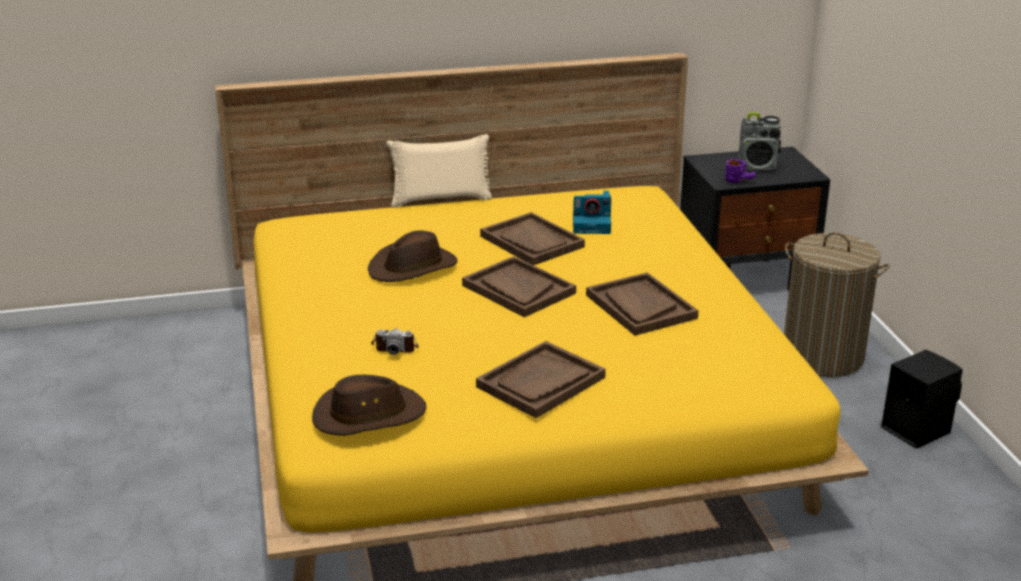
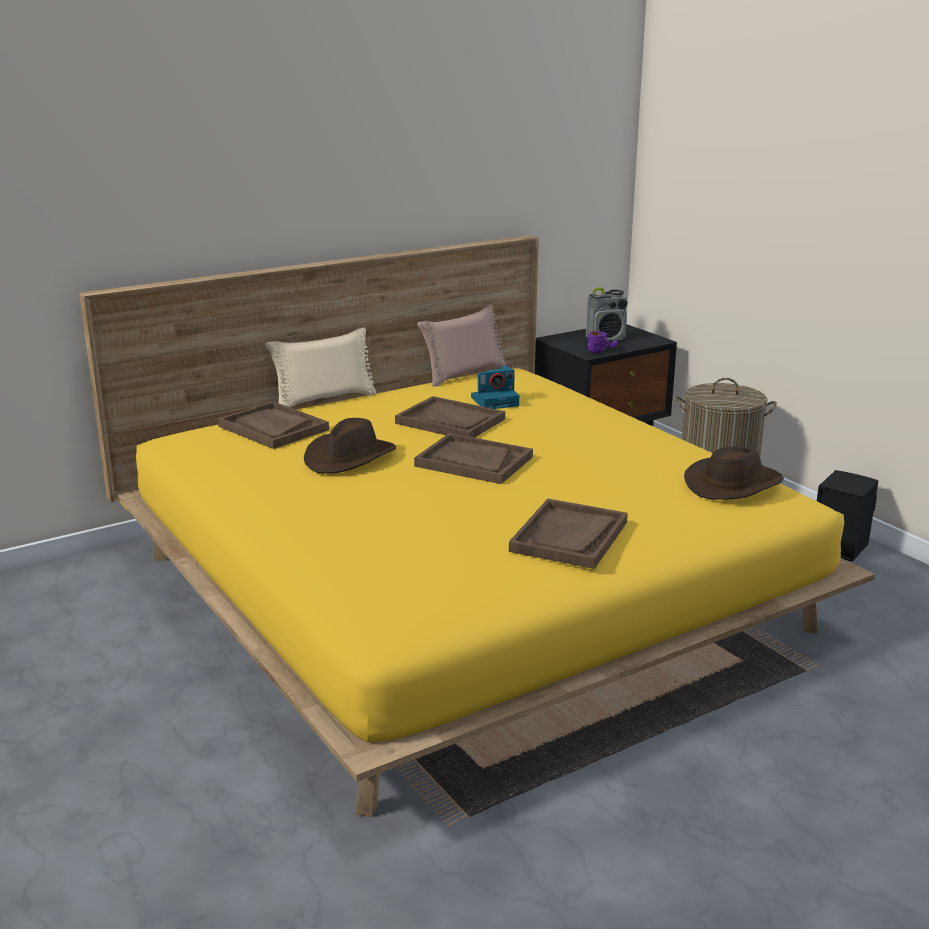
camera: 20 degrees left, 5 degrees down
brown hat [312,375,426,436] -> brown hat moved to [684,446,784,500]
camera [371,328,419,355] -> none
brown tray [586,272,699,336] -> brown tray moved to [218,401,329,449]
none -> beige pillow [417,305,506,387]

